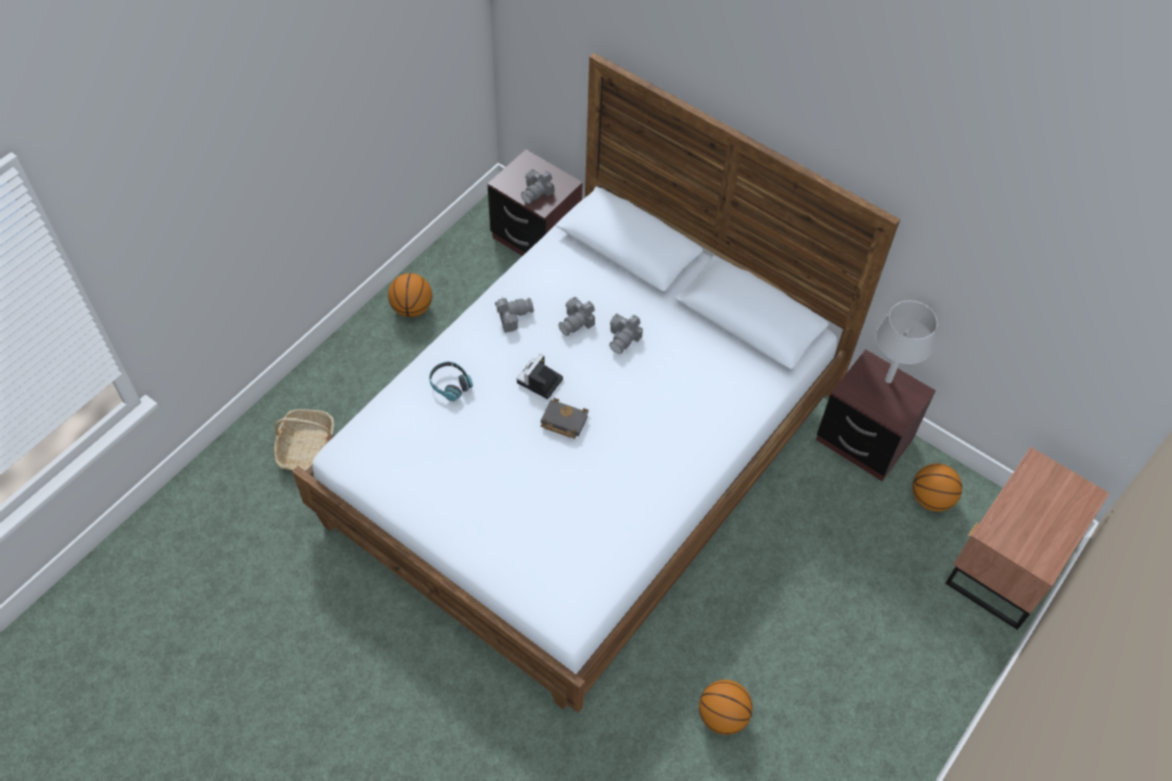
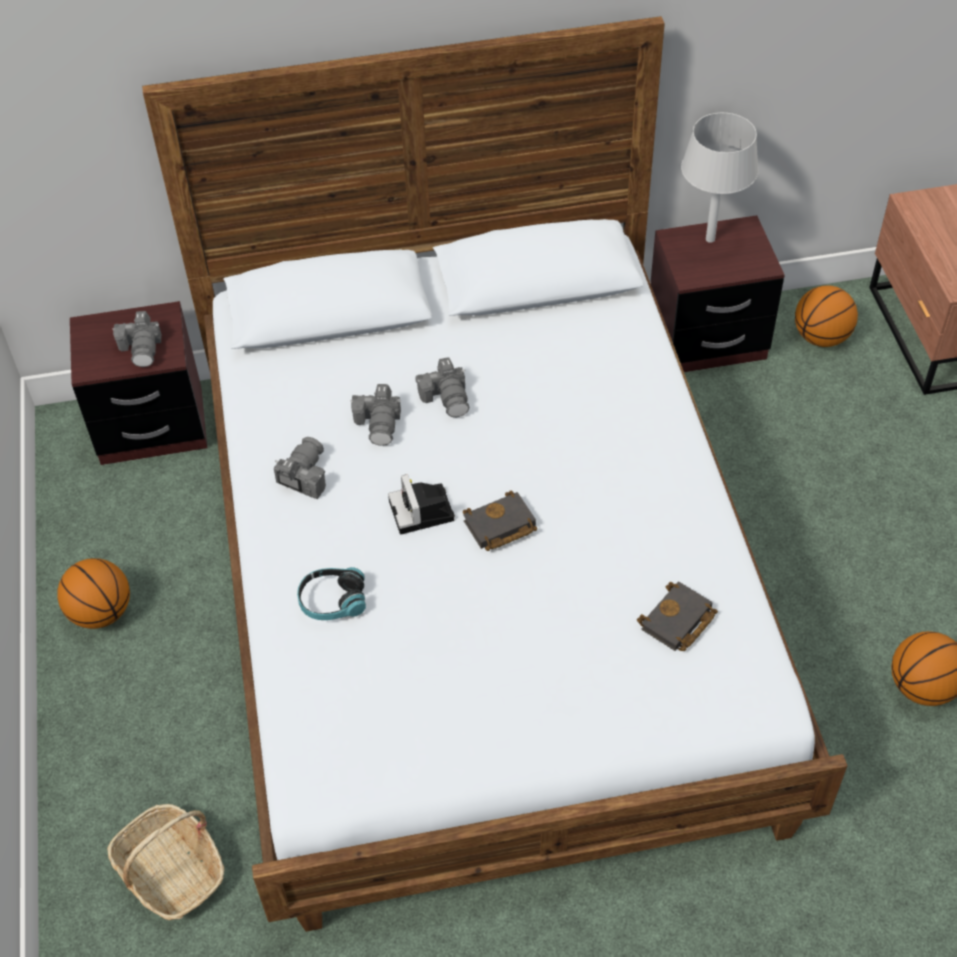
camera: 45 degrees left, 5 degrees down
none -> black book [637,581,718,651]

